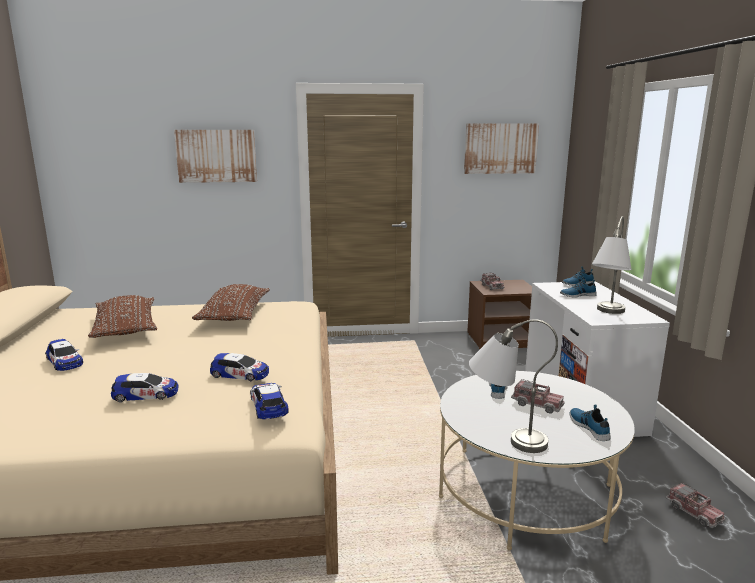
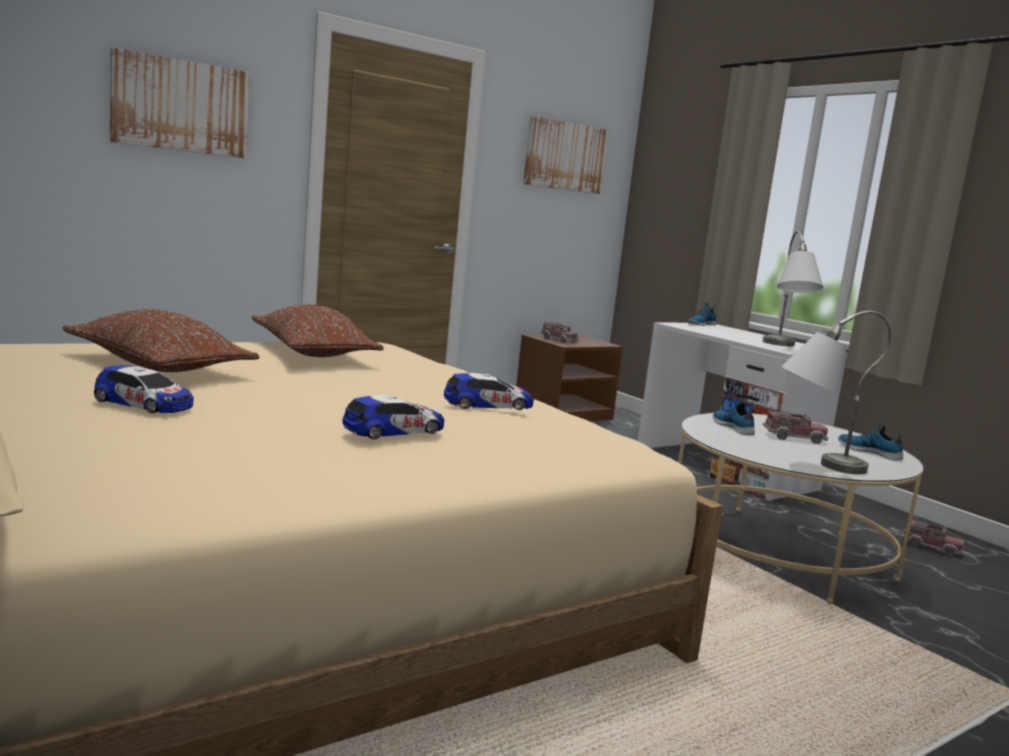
camera: 30 degrees left, 5 degrees down
toy car [250,383,288,419] -> none
shoe [560,277,597,298] -> none

